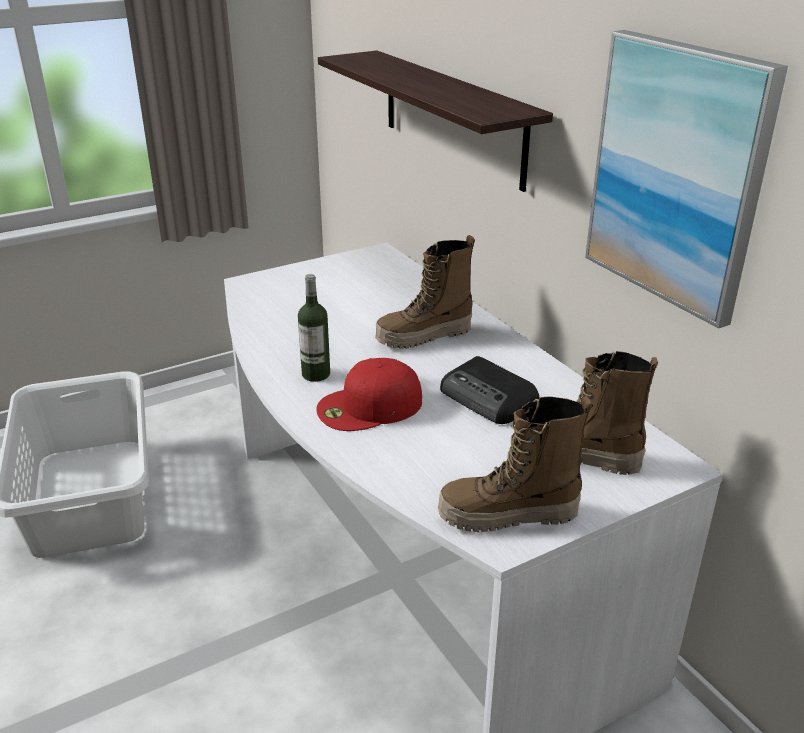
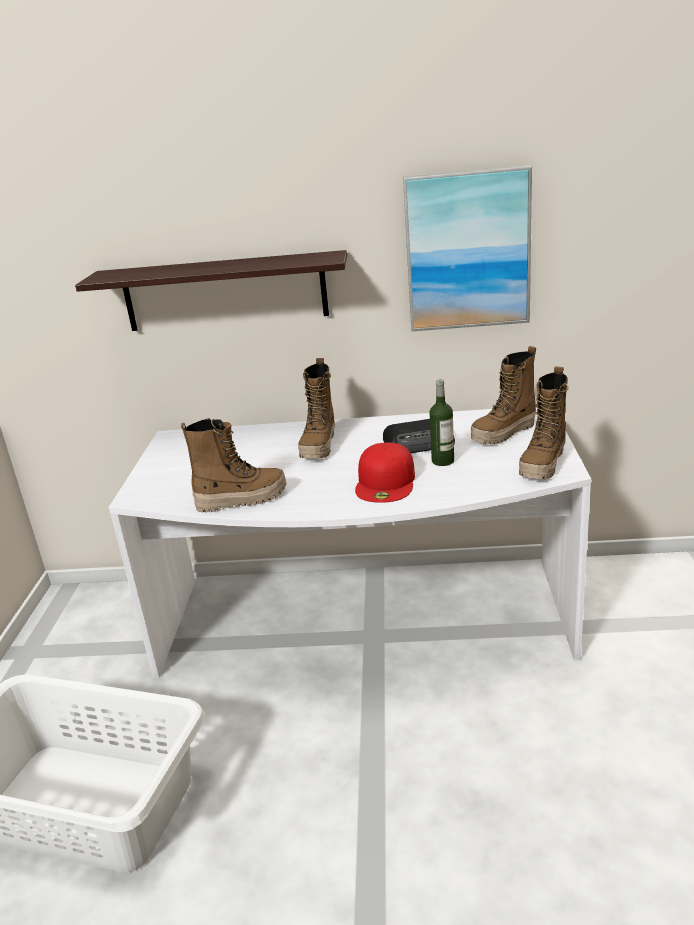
camera: 55 degrees left, 5 degrees down
bottle [298,274,330,382] -> bottle moved to [429,379,454,466]
none -> boot [181,418,287,512]

